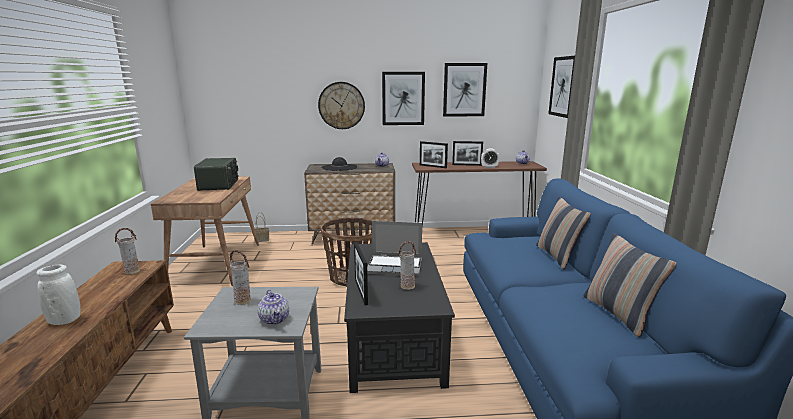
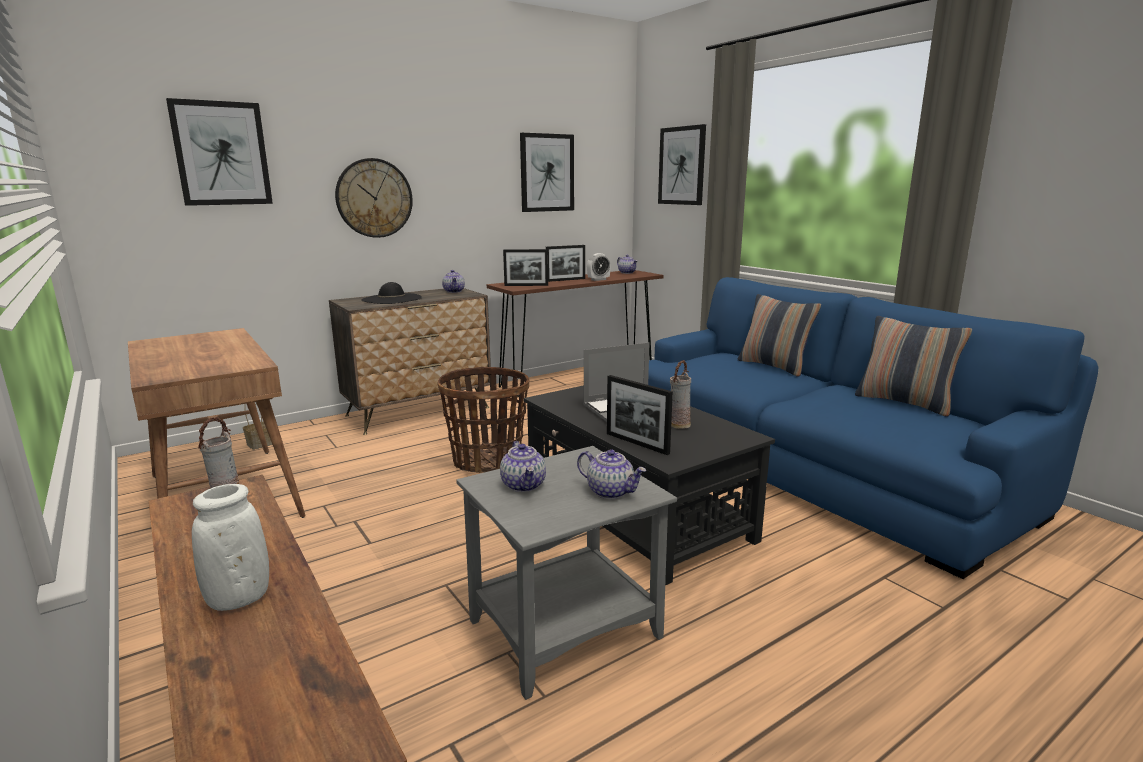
camera: 30 degrees left, 0 degrees up
radio [194,158,239,191] -> none
vase [230,250,251,305] -> teapot [500,441,546,492]
picture [382,72,425,125] -> picture moved to [166,98,273,206]

